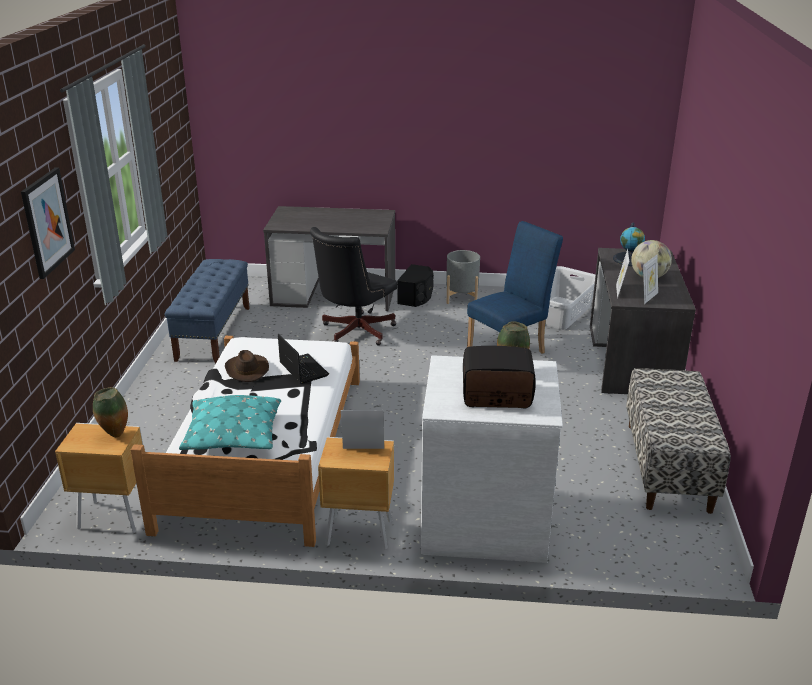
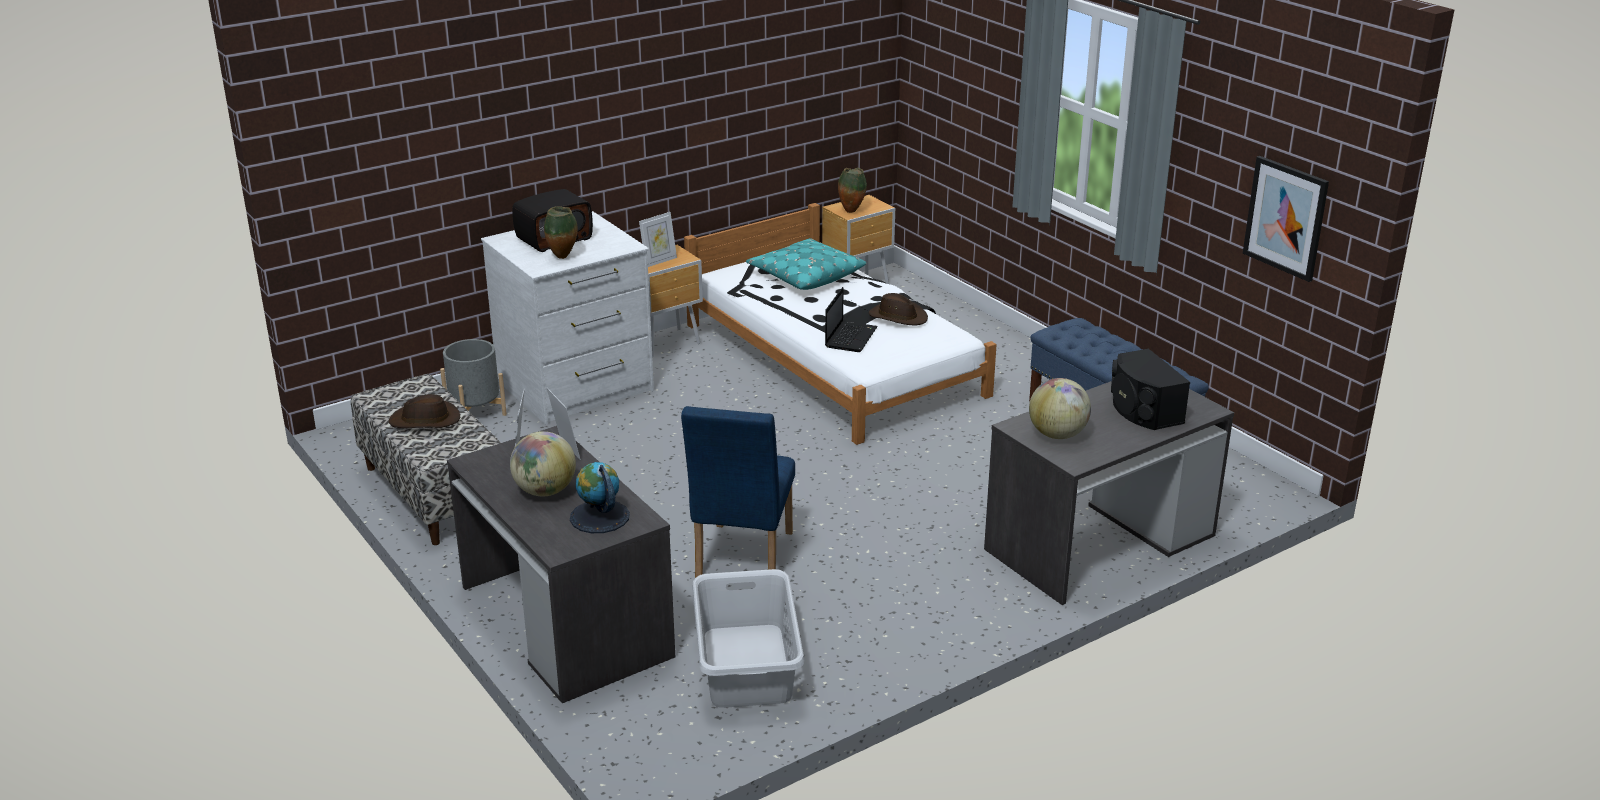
camera: 140 degrees right, 0 degrees up
picture [21,167,75,279] -> picture moved to [1243,156,1329,282]
laptop [278,334,329,384] -> laptop turned 90 degrees counterclockwise [825,287,878,352]
black office chair [310,227,397,345] -> none
black speaker [397,264,434,307] -> black speaker moved to [1111,349,1190,430]
grey planter [446,250,480,304] -> grey planter moved to [440,339,507,416]
none -> brown hat [389,394,460,428]
none -> globe [1029,378,1091,439]

